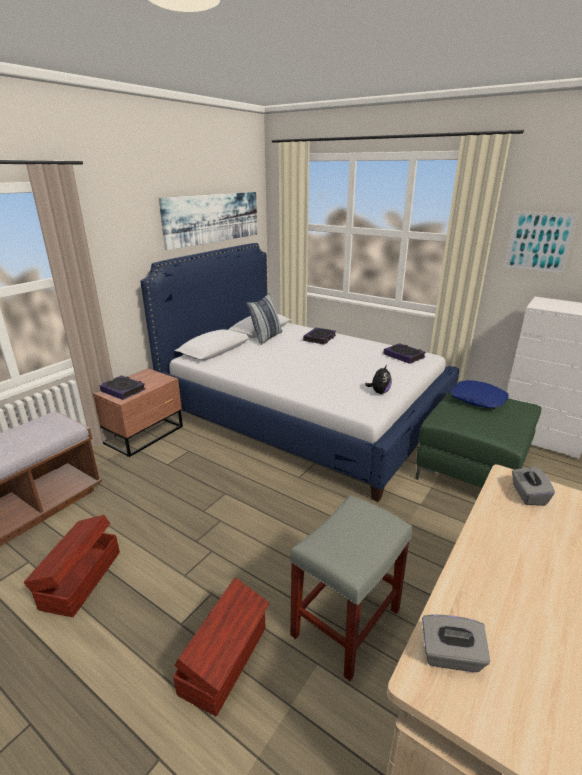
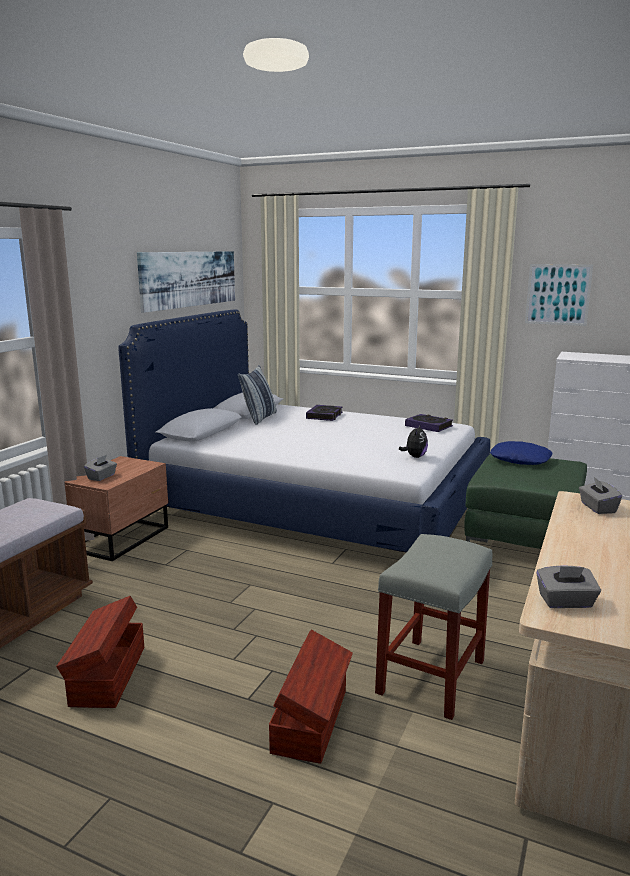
camera: 10 degrees left, 10 degrees down
book [99,375,146,400] -> grey tissue box [84,455,117,481]

